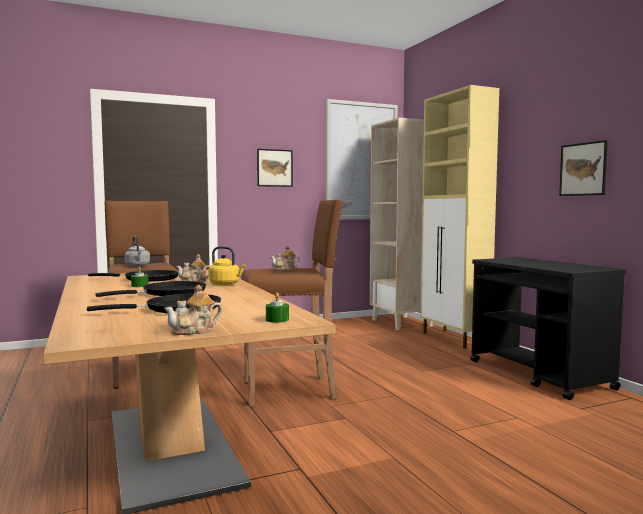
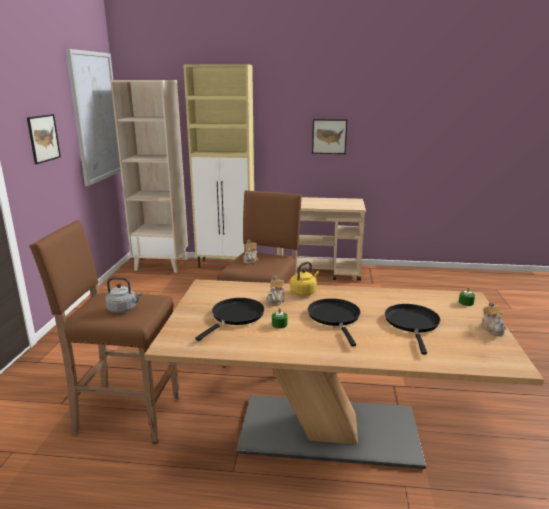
camera: 60 degrees left, 15 degrees up
black cart [470,257,626,400] -> beige cart [277,197,366,281]

